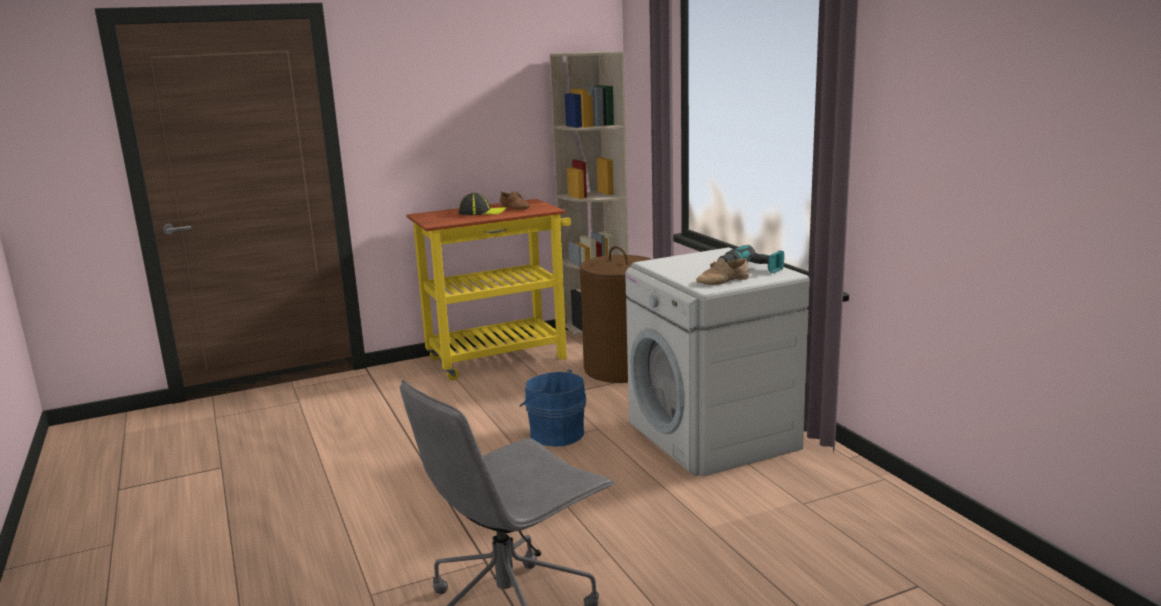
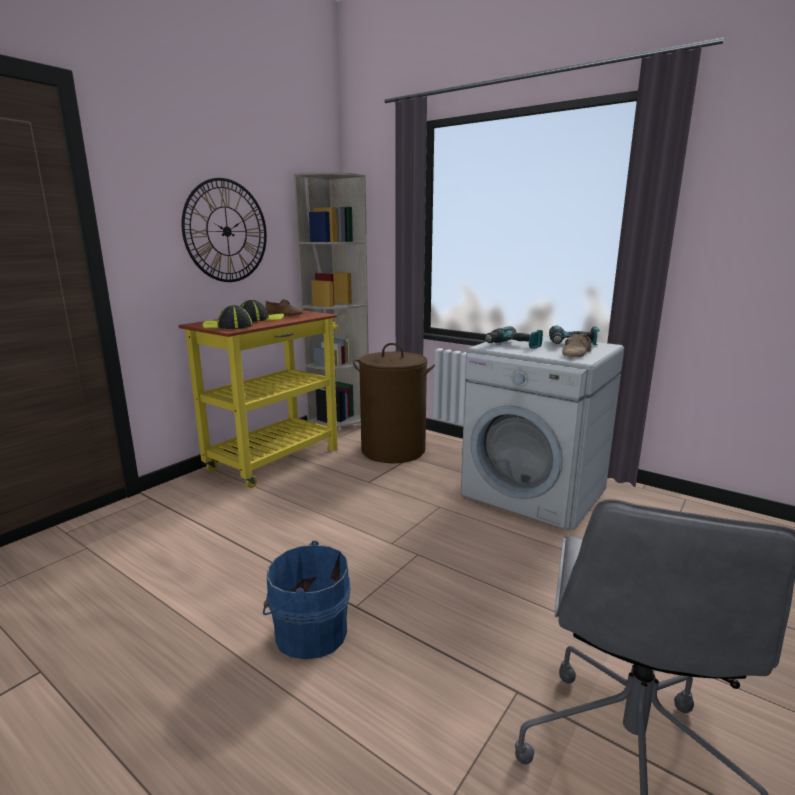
camera: 30 degrees left, 0 degrees up
blue bucket [520,369,586,447] -> blue bucket moved to [263,541,351,659]
none -> wall clock [182,178,267,282]
none -> cap [203,305,253,329]
none -> power drill [485,326,543,349]

